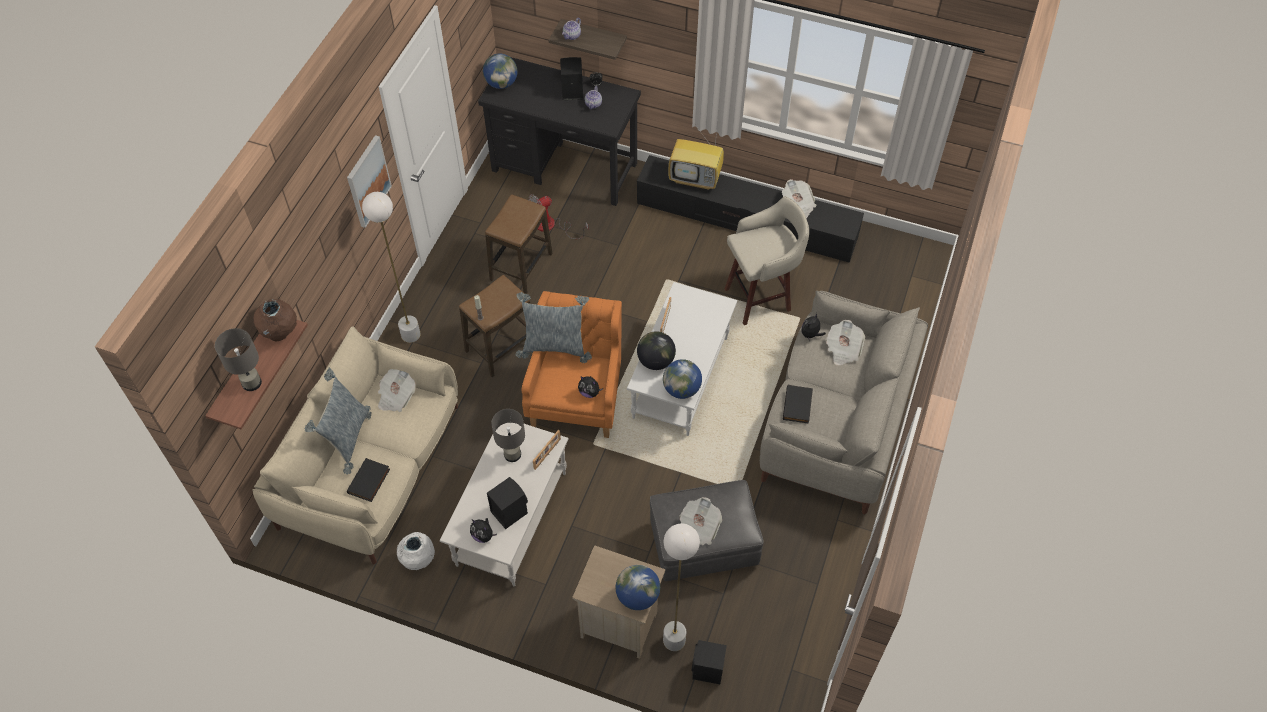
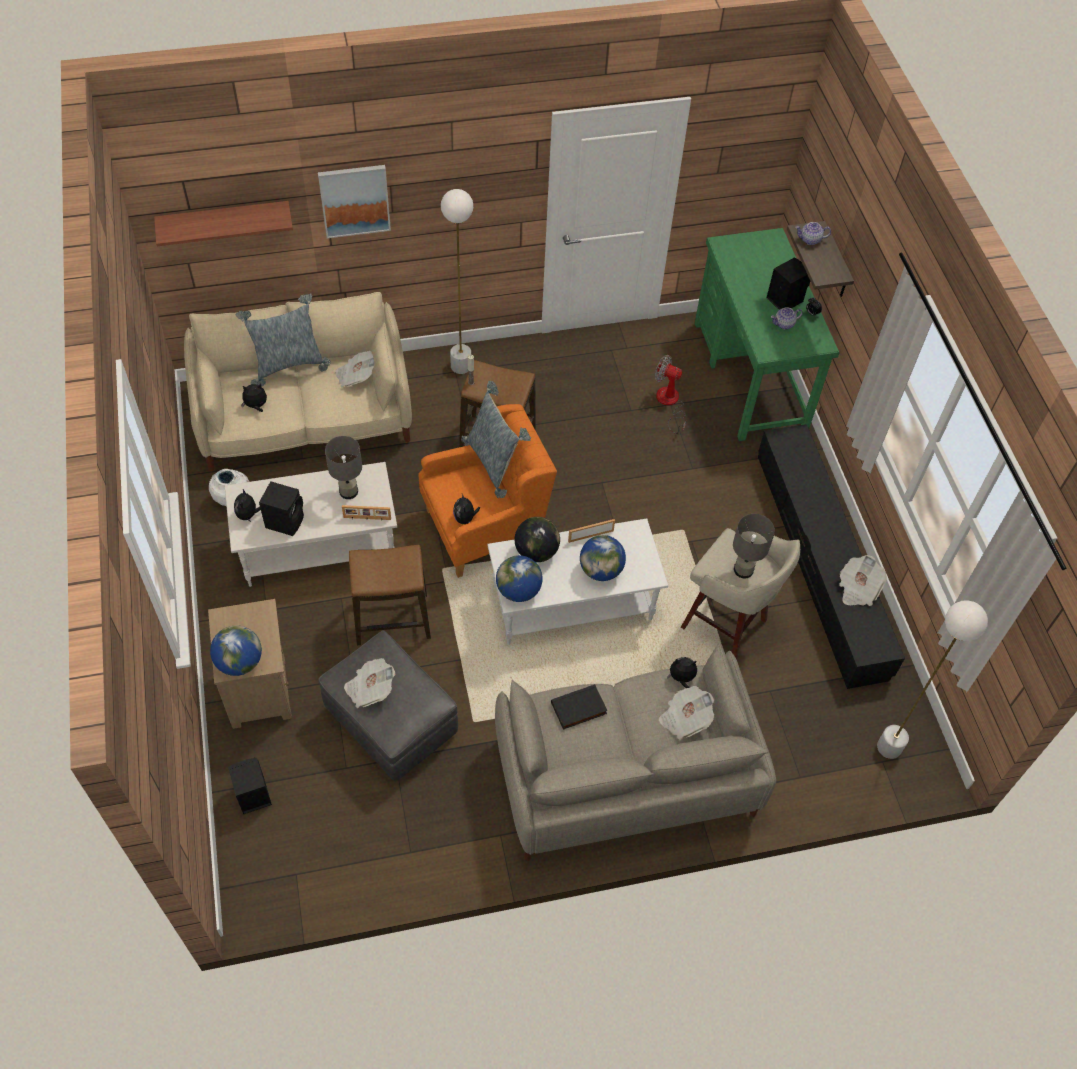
camera: 55 degrees right, 0 degrees up
grey table lamp [215,328,262,391] -> grey table lamp moved to [733,514,775,578]
brown vase [254,299,297,341] -> none
picture [347,135,392,228] -> picture moved to [318,165,391,238]
black book [347,458,390,502] -> plush toy [241,384,267,412]
black desk [478,57,641,206] -> green desk [695,228,839,441]
globe [483,53,518,89] -> globe moved to [580,535,626,581]
stool [485,194,553,294] -> stool moved to [349,545,431,645]
white floor lamp [663,523,700,651] -> white floor lamp moved to [877,600,988,759]
television [668,126,724,190] -> none

